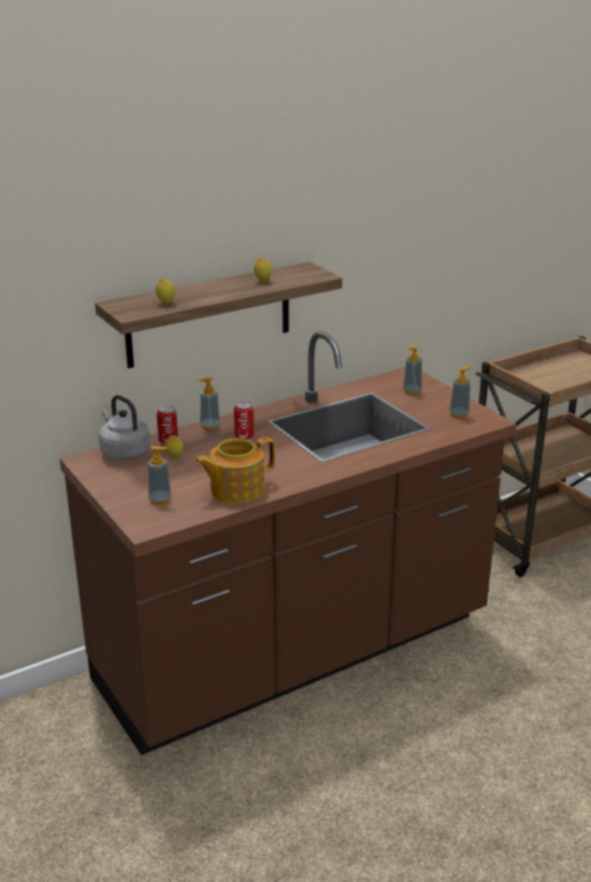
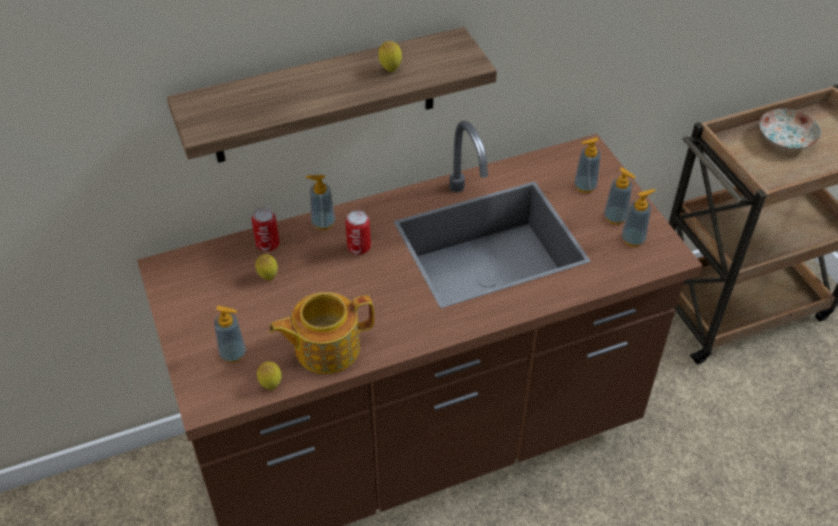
camera: 10 degrees right, 20 degrees up
grey kettle [99,395,150,461] -> none
lemon [156,278,175,304] -> lemon moved to [257,362,282,390]
none -> soap dispenser [604,167,636,225]
none -> plate [759,109,821,150]

